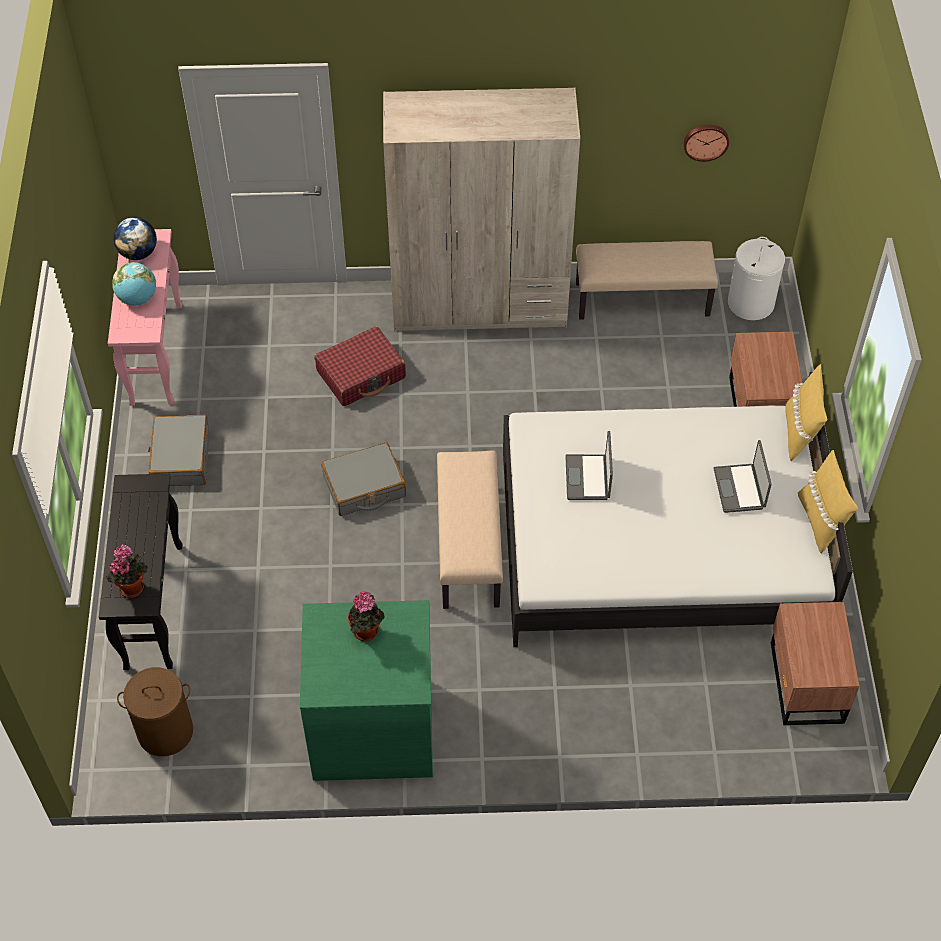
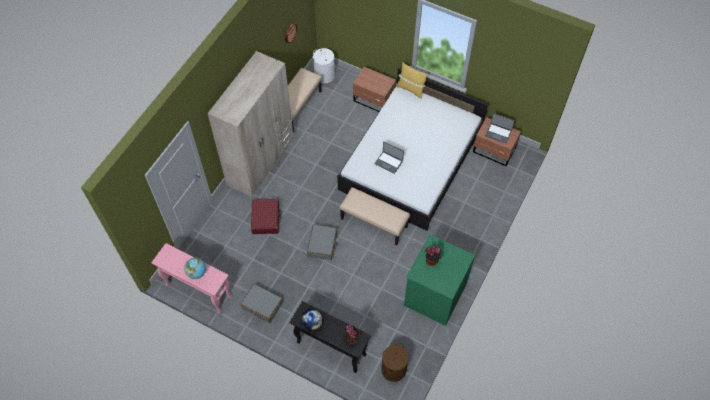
camera: 60 degrees left, 5 degrees up
globe [113,217,157,260] -> globe moved to [301,309,323,331]
laptop [713,440,772,513] -> laptop moved to [485,113,515,143]
yellow pillow [798,450,858,554] -> none

